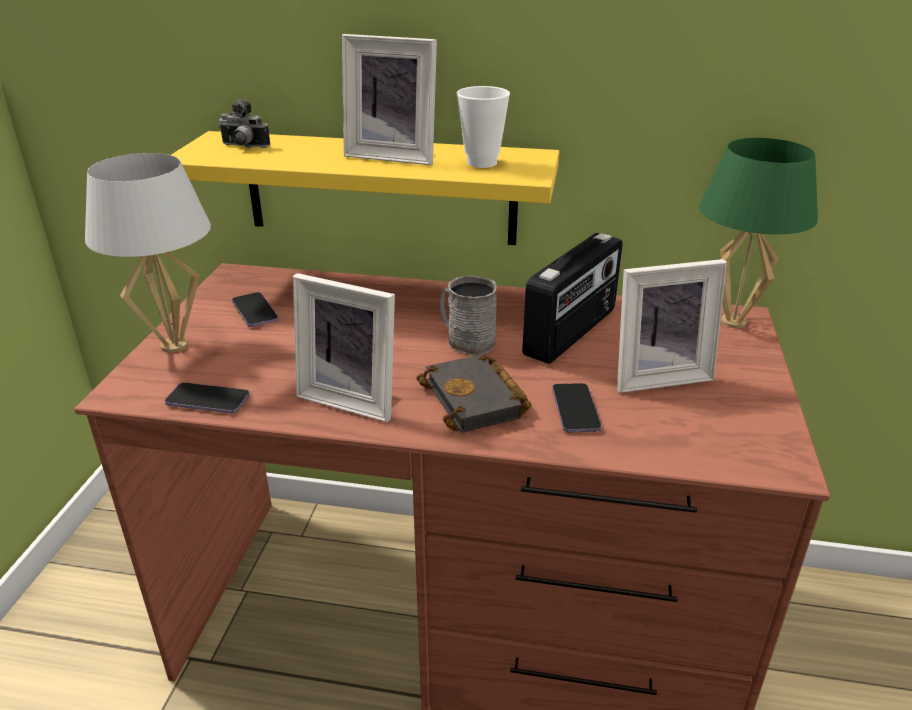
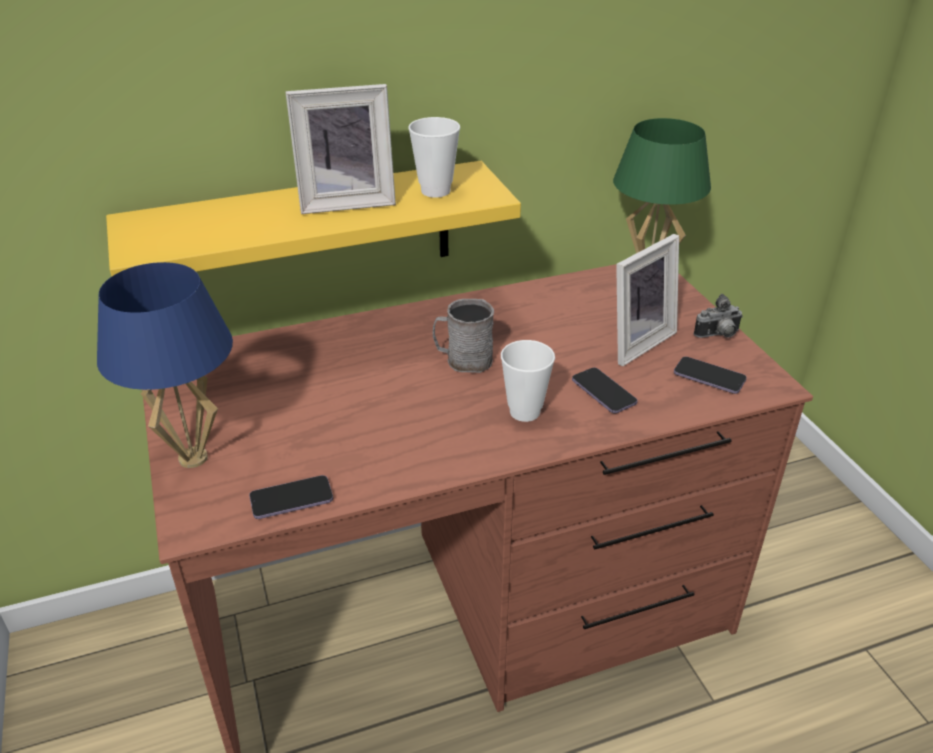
camera: 30 degrees left, 5 degrees up
white table lamp [85,153,211,353] -> blue table lamp [97,262,233,468]
camera [218,100,270,148] -> camera moved to [694,294,743,338]
phone [232,292,278,327] -> phone moved to [674,357,747,394]
picture frame [293,273,395,422] -> none
black book [416,355,531,433] -> cup [501,340,555,422]
radio [522,233,622,364] -> none

